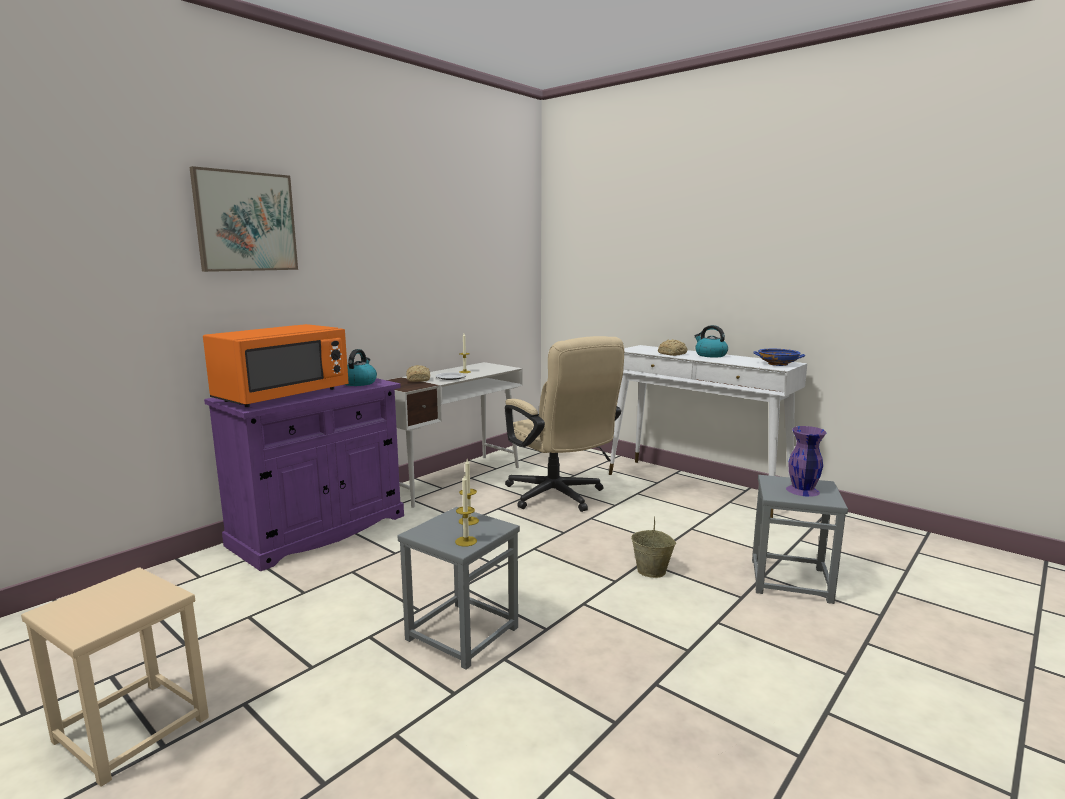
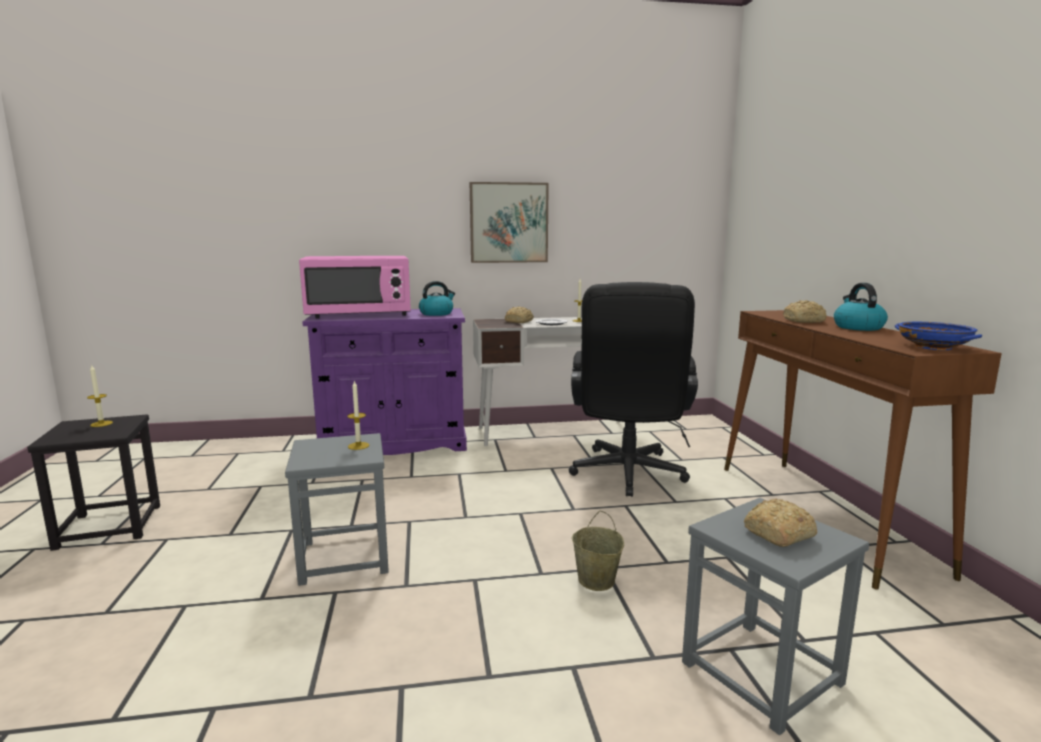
camera: 40 degrees right, 0 degrees up
beige stool [21,567,209,787] -> black stool [27,414,160,551]
picture [189,166,298,272] -> picture moved to [470,182,549,263]
orange microwave [203,324,349,407] -> pink microwave [299,256,411,319]
candle [455,474,477,547] -> candle moved to [87,364,113,427]
beige office chair [505,336,624,512] -> black office chair [569,282,698,497]
white console table [609,345,807,518] -> brown console table [724,310,1002,590]
purple vase [786,426,826,497] -> bread [744,499,817,547]

